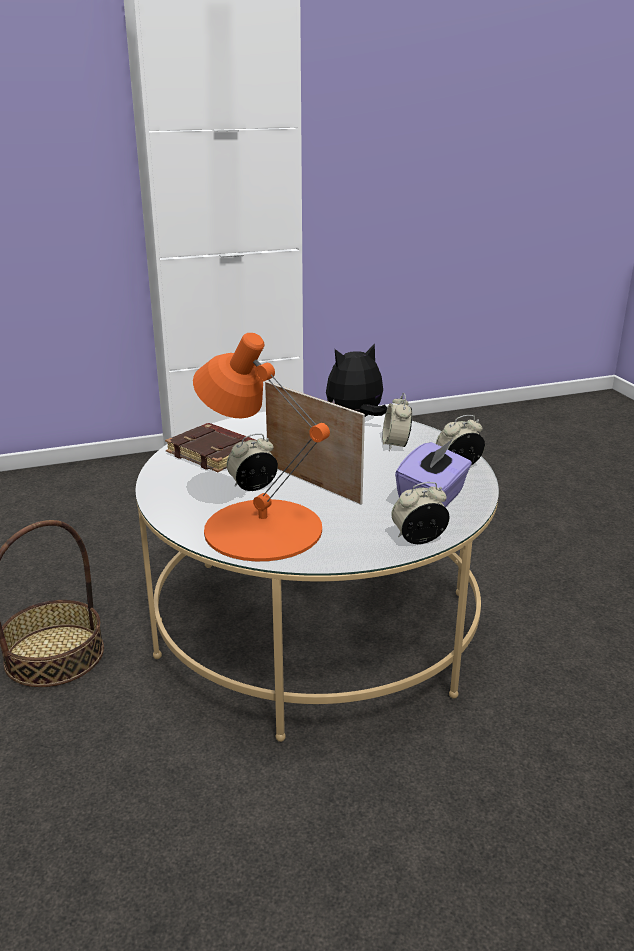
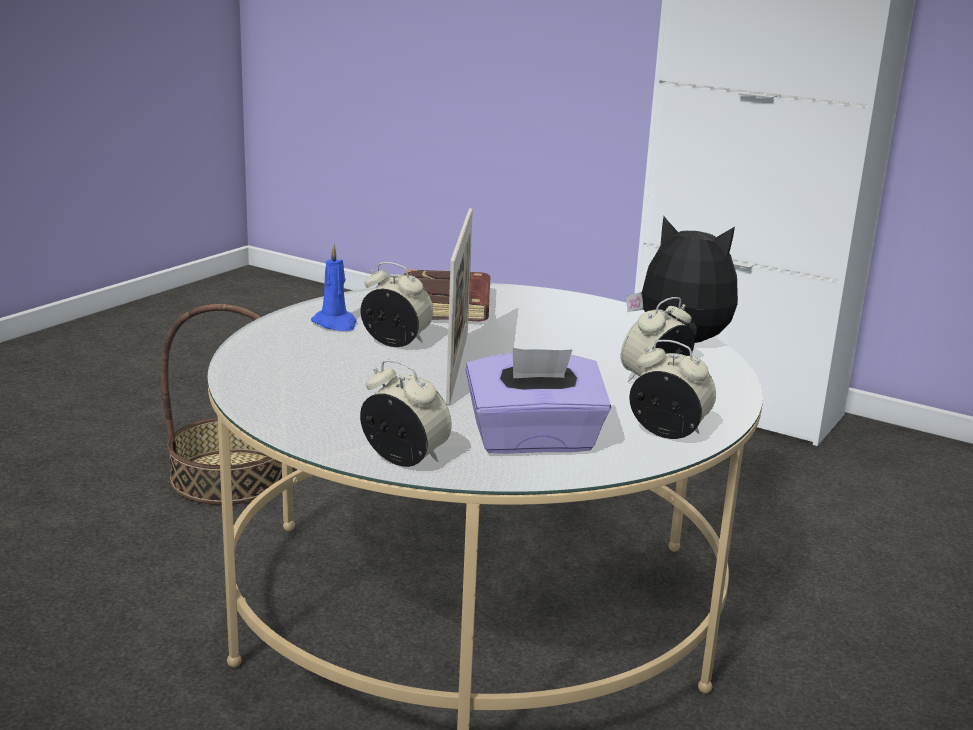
camera: 50 degrees right, 5 degrees down
orange table lamp [193,333,330,561] -> none
none -> blue candle [311,244,357,331]

